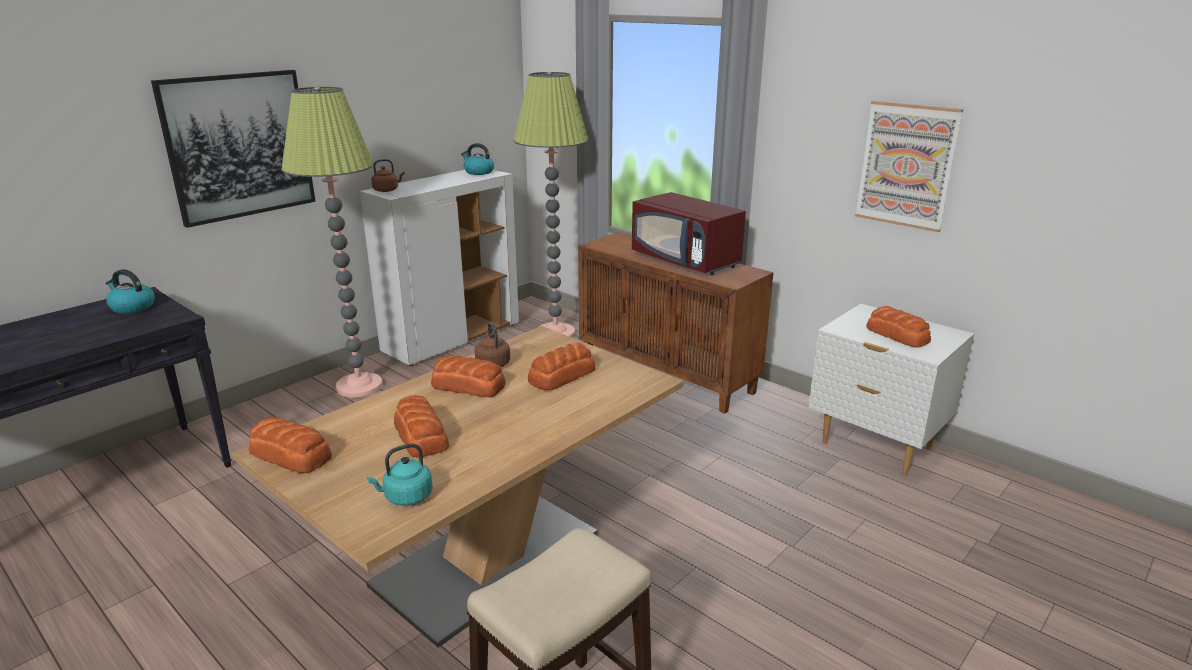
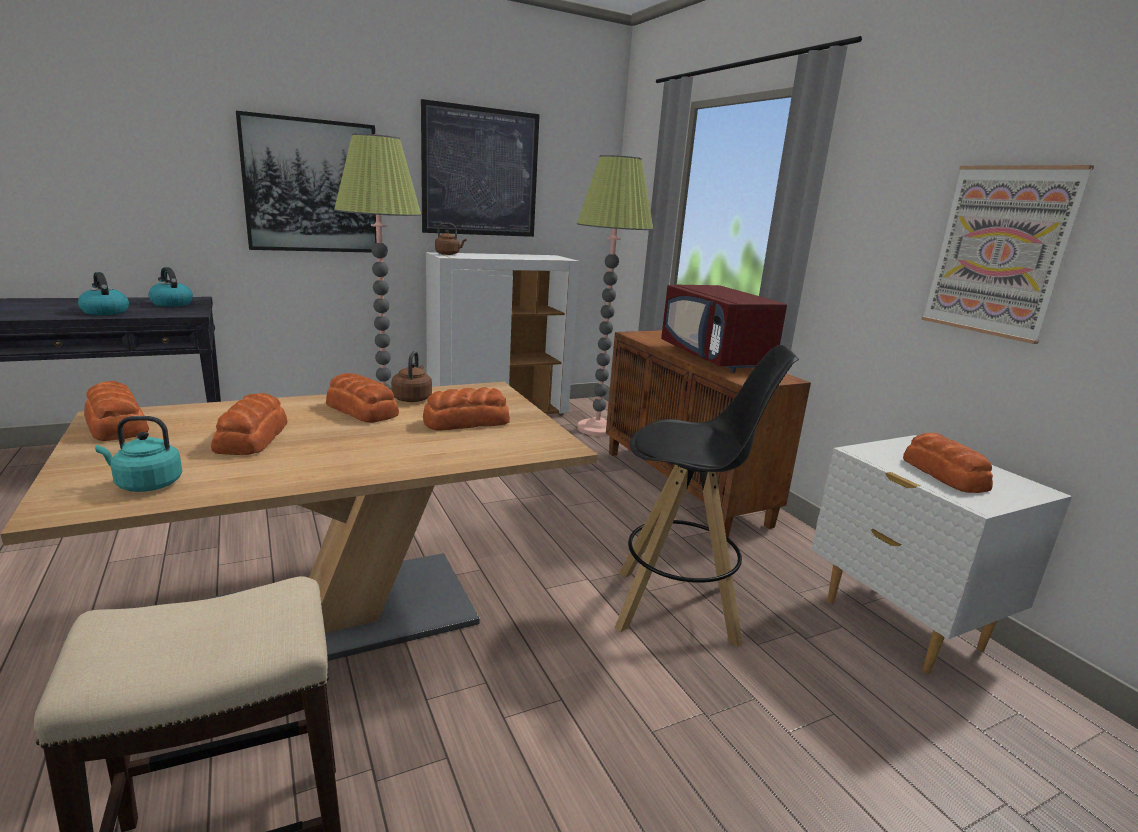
camera: 20 degrees right, 5 degrees down
kettle [461,143,494,175] -> kettle moved to [78,272,129,315]
none -> picture [421,99,540,237]
none -> black stool [615,345,799,647]

